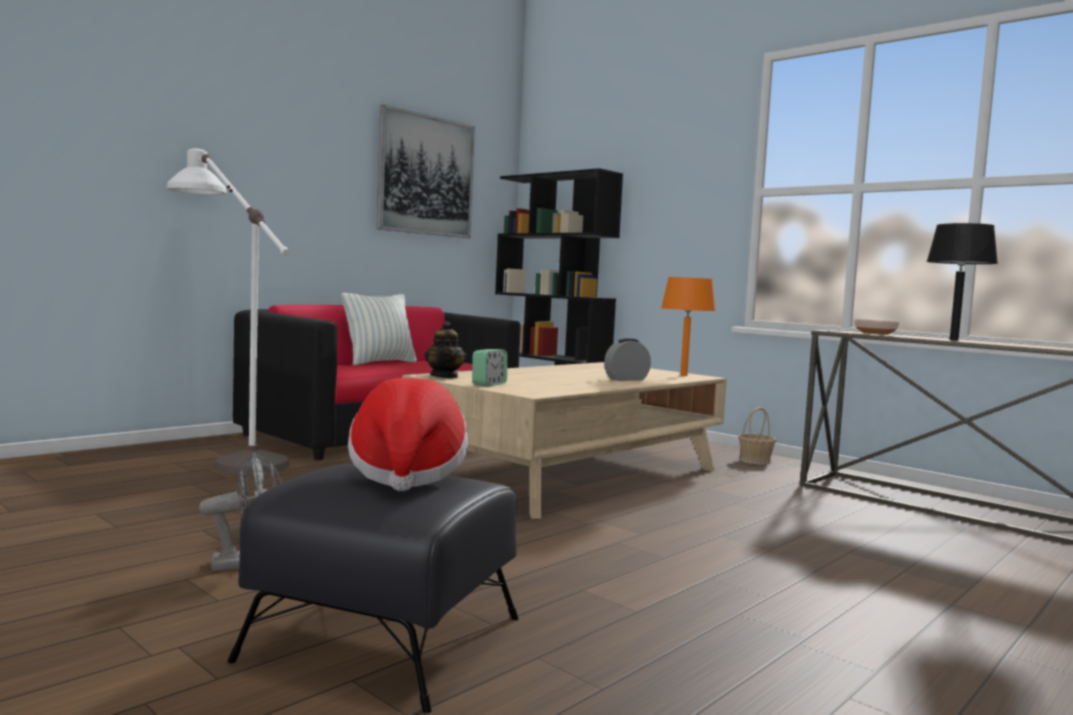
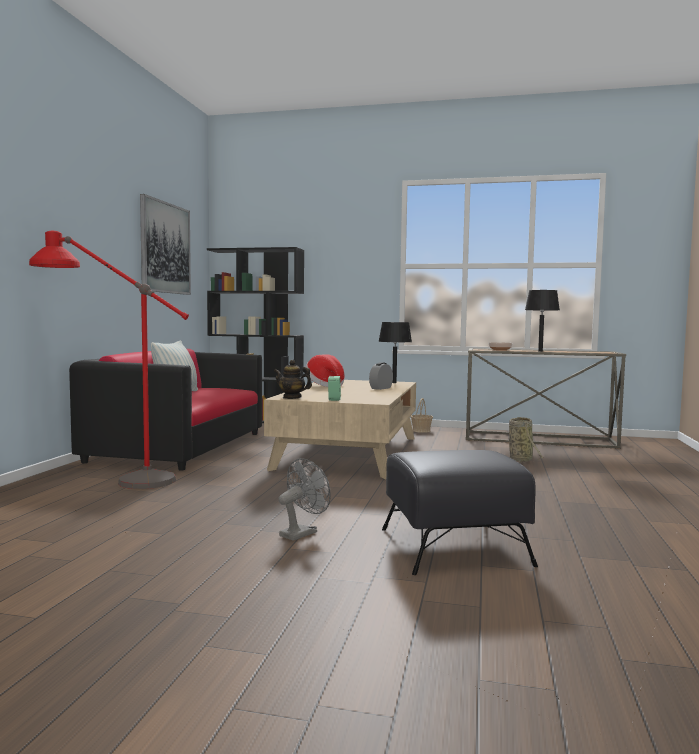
camera: 30 degrees left, 0 degrees up
white floor lamp [167,148,290,474] -> red floor lamp [29,231,189,489]
hat [348,378,468,491] -> hat moved to [306,355,345,387]
teapot [424,321,466,378] -> teapot turned 150 degrees clockwise [274,360,312,399]
orange table lamp [661,277,716,376] -> black table lamp [378,322,412,383]
none -> basket [509,417,544,463]

